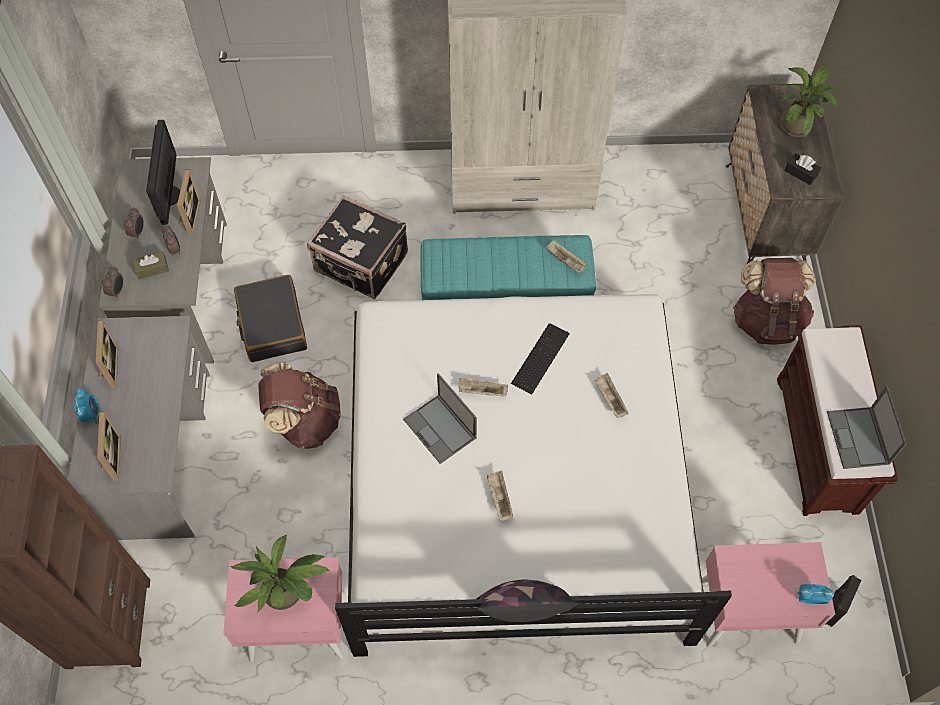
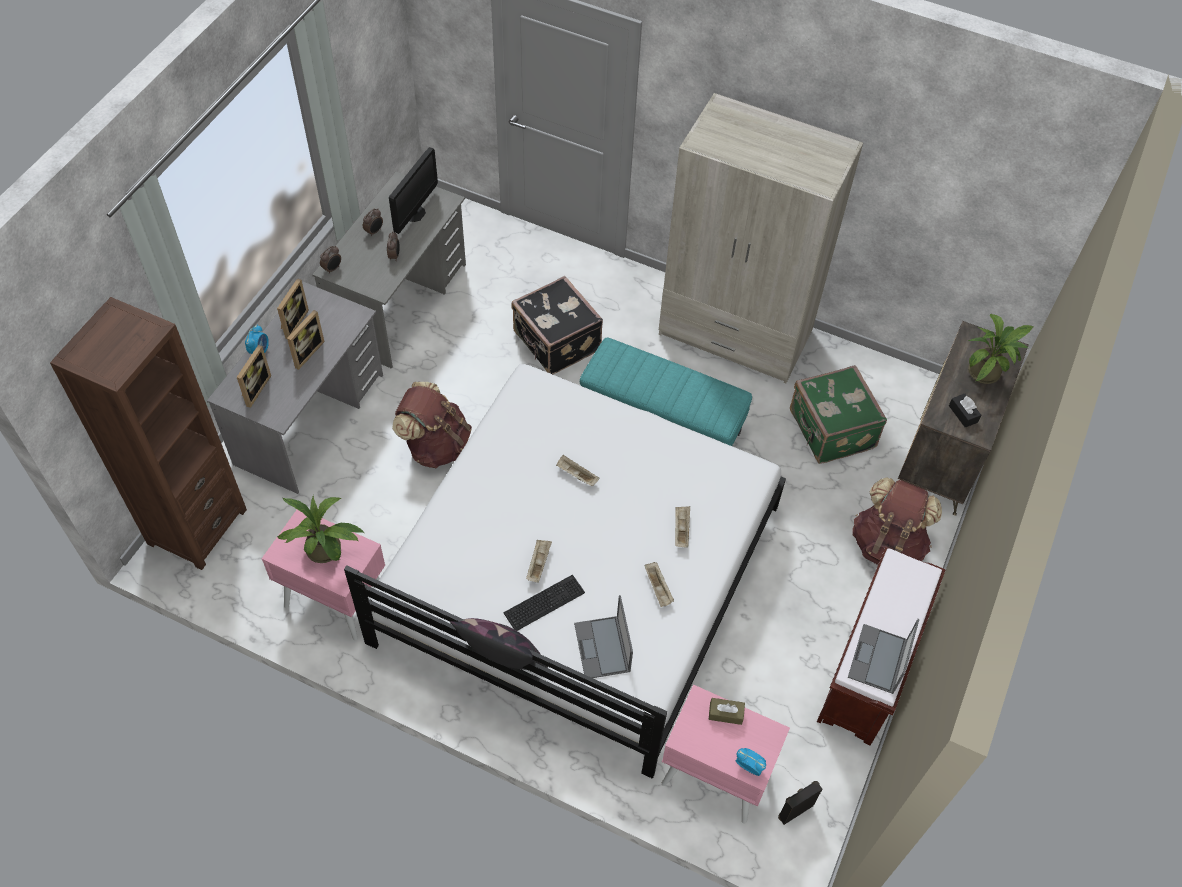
camera: 25 degrees right, 5 degrees down
brown tissue box [132,251,169,279] -> brown tissue box moved to [709,698,745,725]
picture frame [177,169,201,236] -> picture frame moved to [287,310,325,370]
black suitcase [234,275,307,362] -> none
laptop [403,373,477,464] -> laptop moved to [574,595,633,678]
keyboard [511,323,570,394] -> keyboard moved to [503,575,585,631]
beige tray [546,240,587,274] -> beige tray moved to [645,562,674,607]
none -> green suitcase [790,365,887,464]

